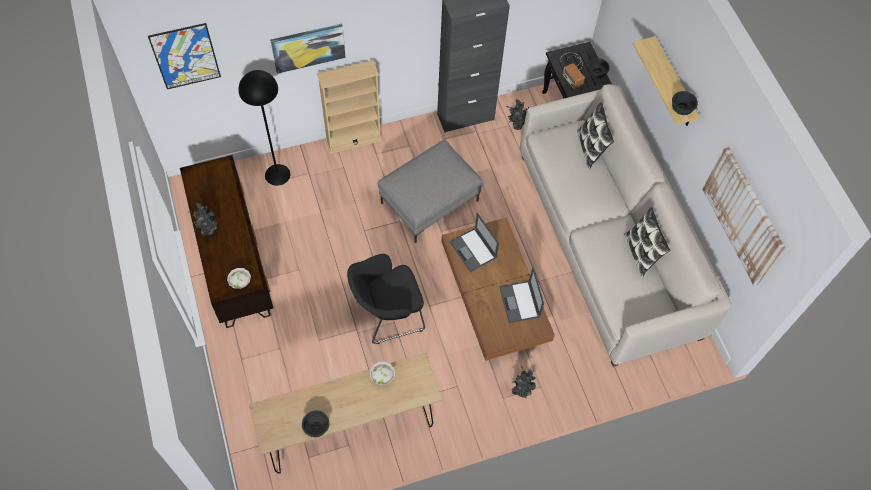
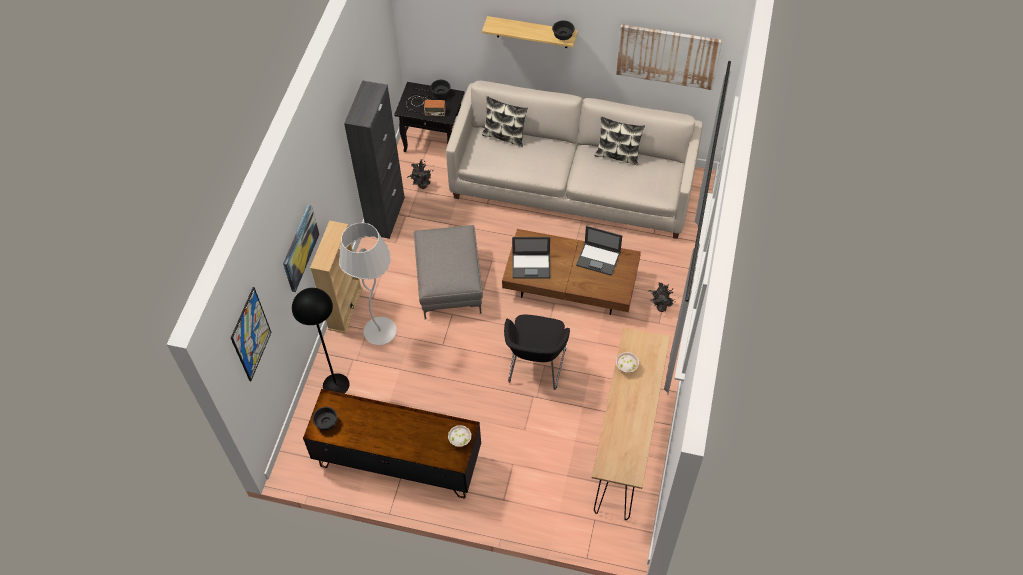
camera: 55 degrees left, 5 degrees down
potted plant [189,203,217,236] -> none
black bowl [302,410,329,437] -> black bowl moved to [312,407,337,431]
none -> white floor lamp [339,223,397,345]

